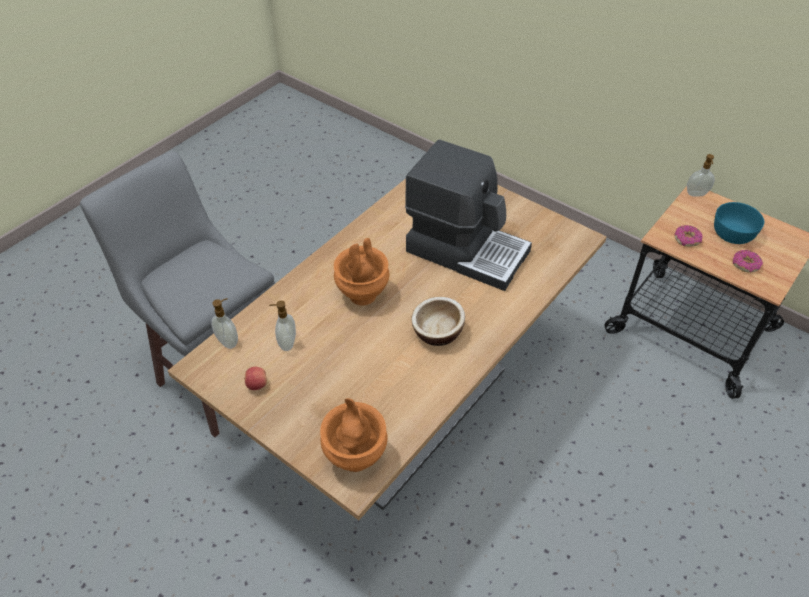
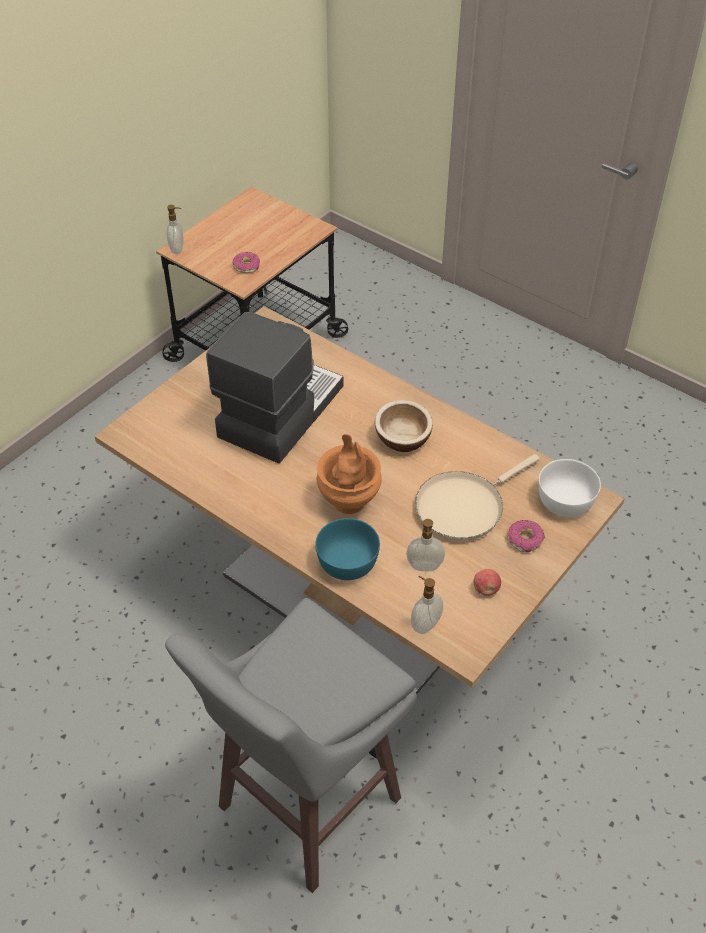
camera: 90 degrees left, 0 degrees up
orange vase [320,398,388,472] -> white bowl [538,459,601,517]
turquoise bowl [714,202,764,244] -> turquoise bowl moved to [315,518,380,580]
donut [733,250,763,273] -> donut moved to [508,520,545,552]
none -> beige frying pan [415,454,540,541]

